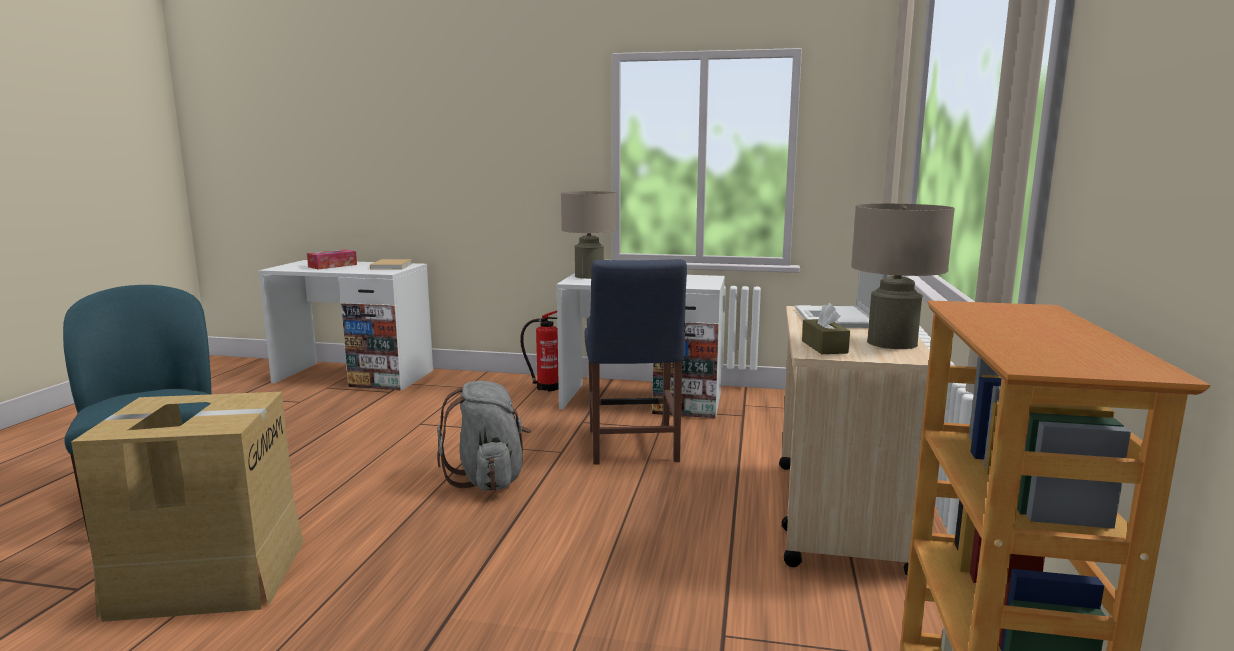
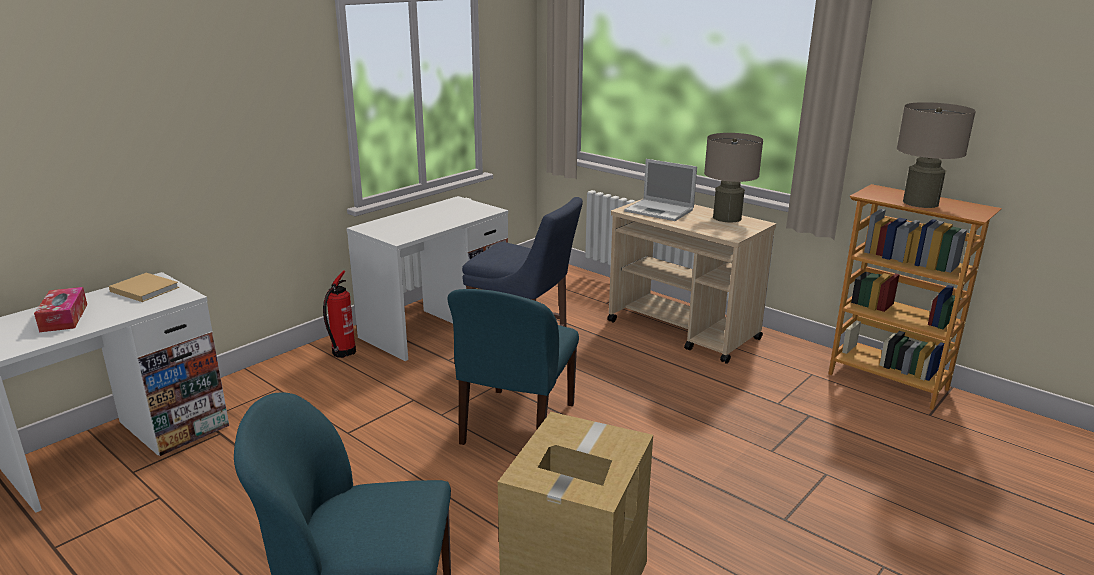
camera: 60 degrees left, 10 degrees up
grey backpack [437,381,531,491] -> blue chair [448,289,579,445]
beige table lamp [561,191,616,279] -> beige table lamp moved to [897,102,976,208]
brown tissue box [802,303,850,354] -> none

